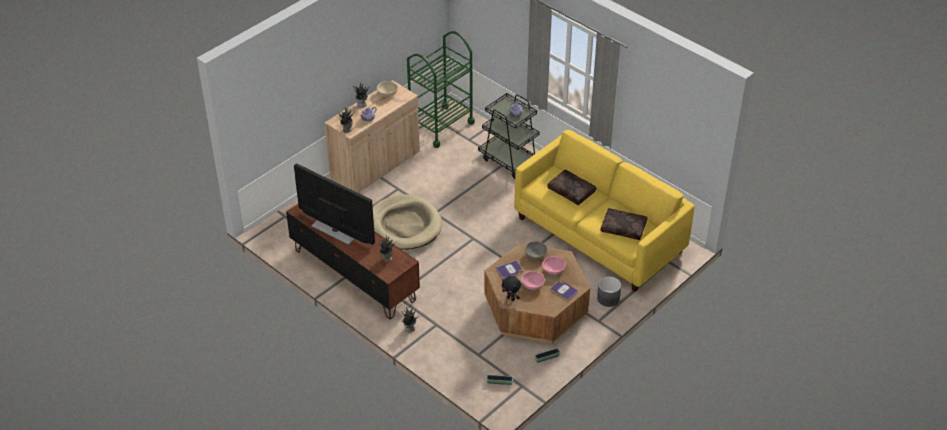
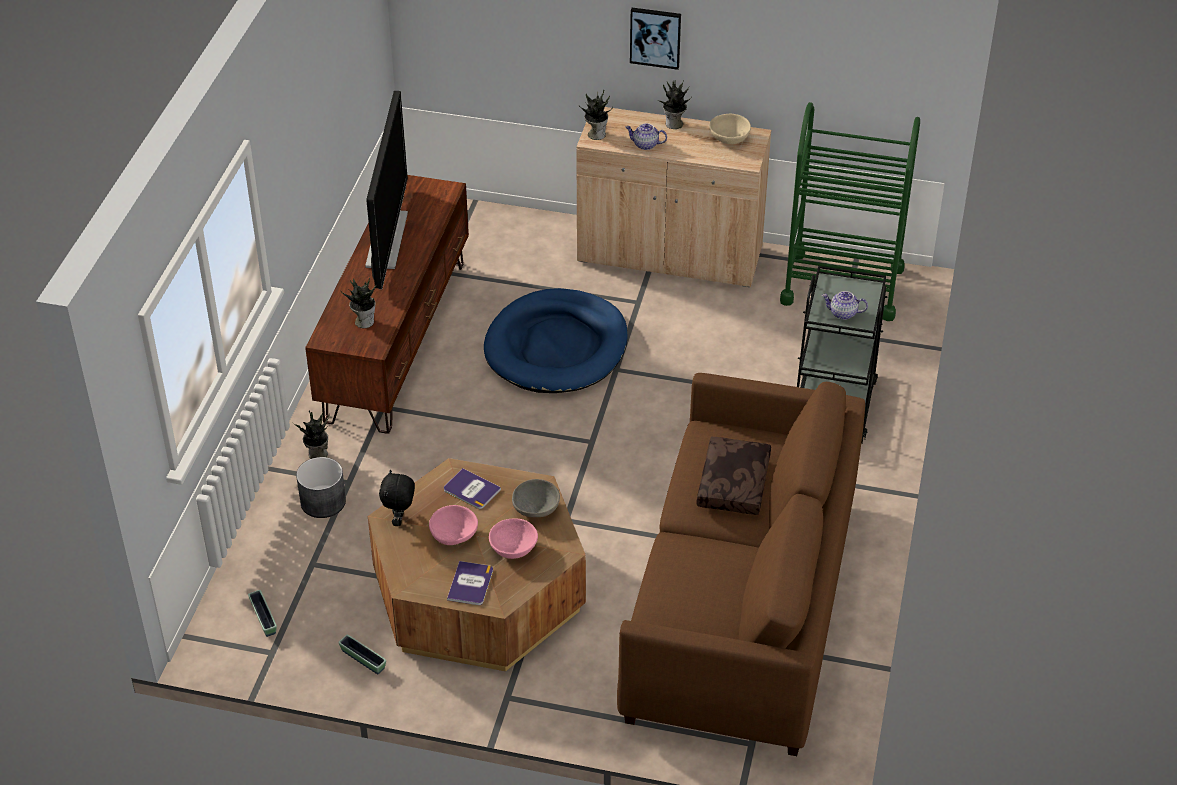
camera: 60 degrees right, 0 degrees up
beige dog bed [373,195,442,250] -> blue dog bed [484,288,628,393]
yellow sofa [514,130,695,292] -> brown sofa [617,373,865,756]
grey planter [597,276,621,307] -> grey planter moved to [296,457,346,518]
brown pillow [601,208,647,240] -> none
none -> picture [630,8,681,70]

